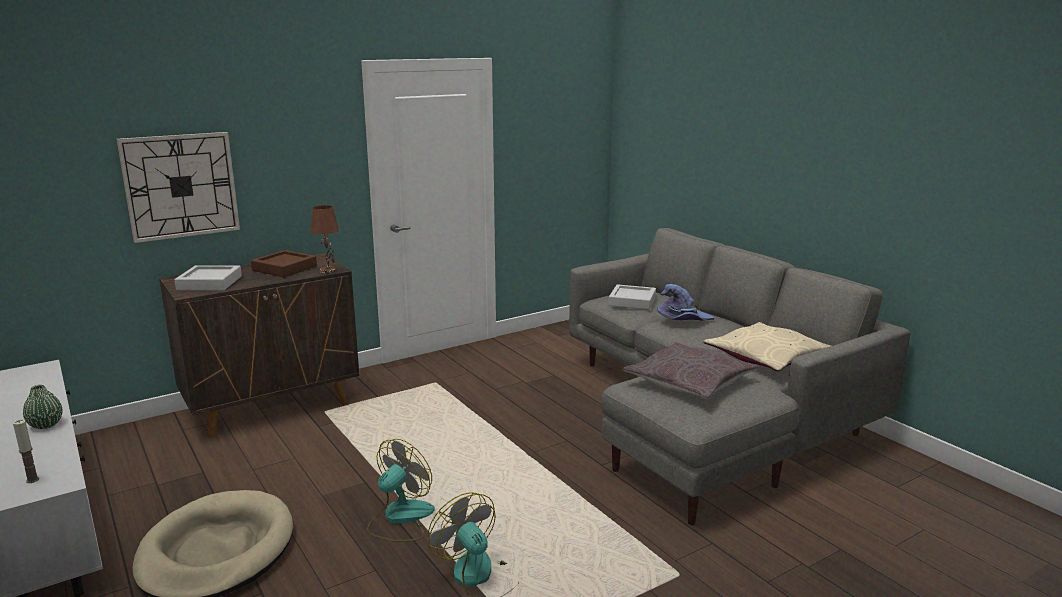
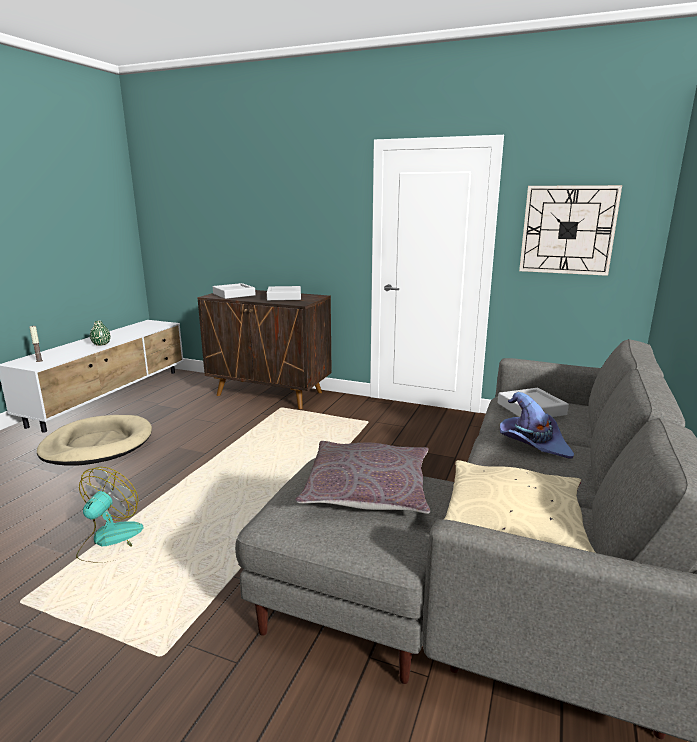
camera: 55 degrees right, 0 degrees up
wall clock [117,132,240,243] -> wall clock moved to [519,185,622,276]
brown tray [251,250,317,277] -> grey tray [267,286,301,300]
brown table lamp [311,205,339,273] -> none
fan [367,439,435,542] -> none

